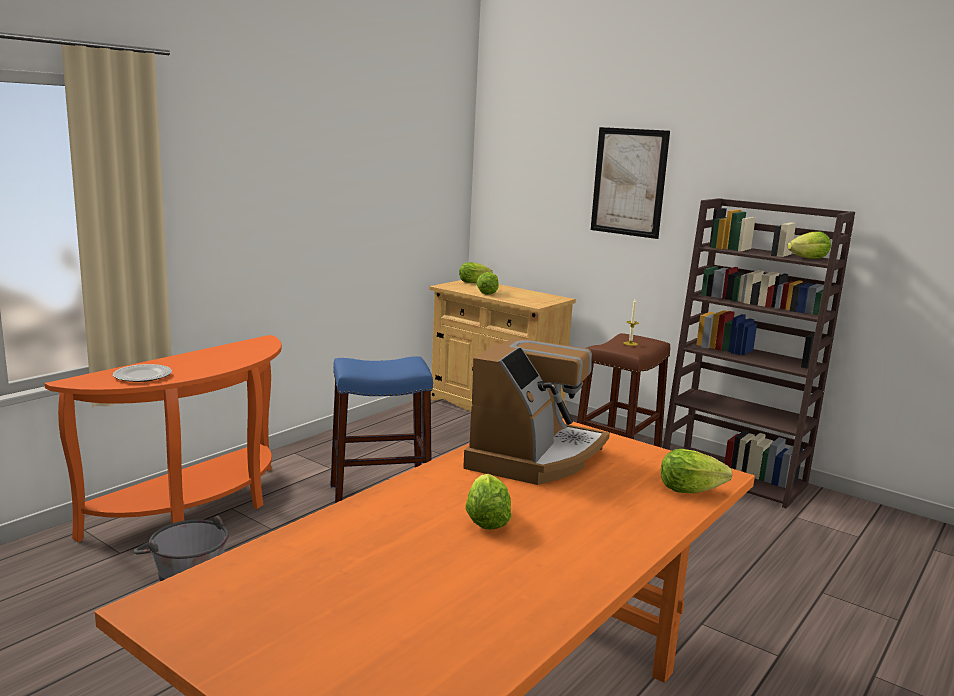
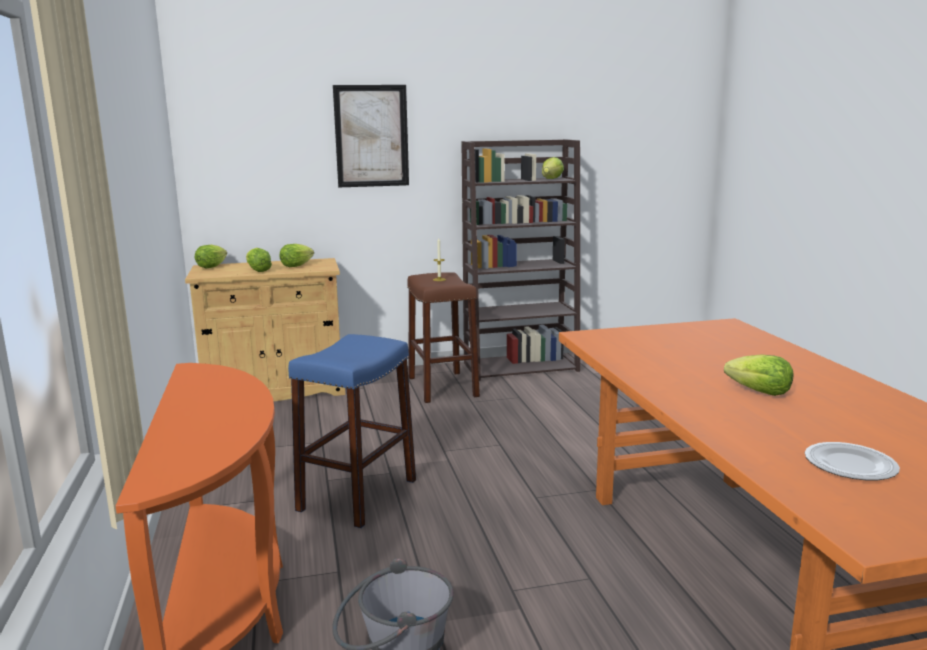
camera: 50 degrees left, 0 degrees up
plate [113,364,172,382] -> plate moved to [805,442,900,481]
coffee machine [463,337,610,485] -> none
lettuce [661,449,732,493] -> lettuce moved to [280,244,314,267]

